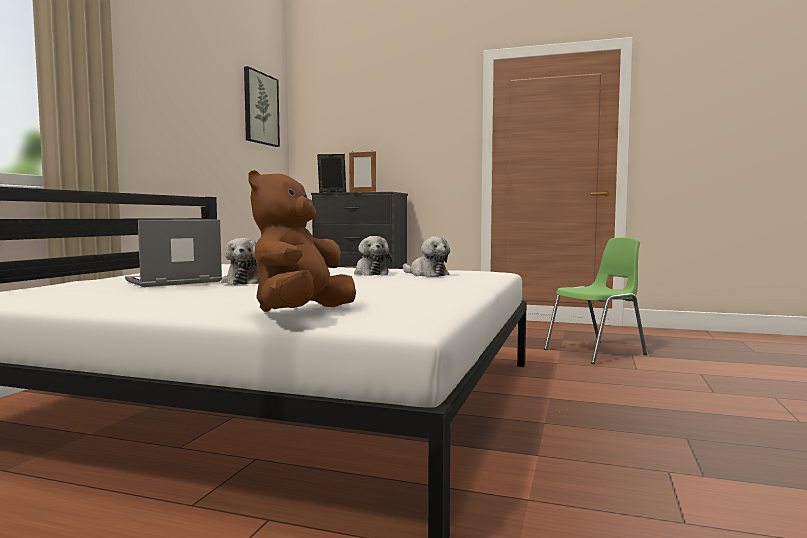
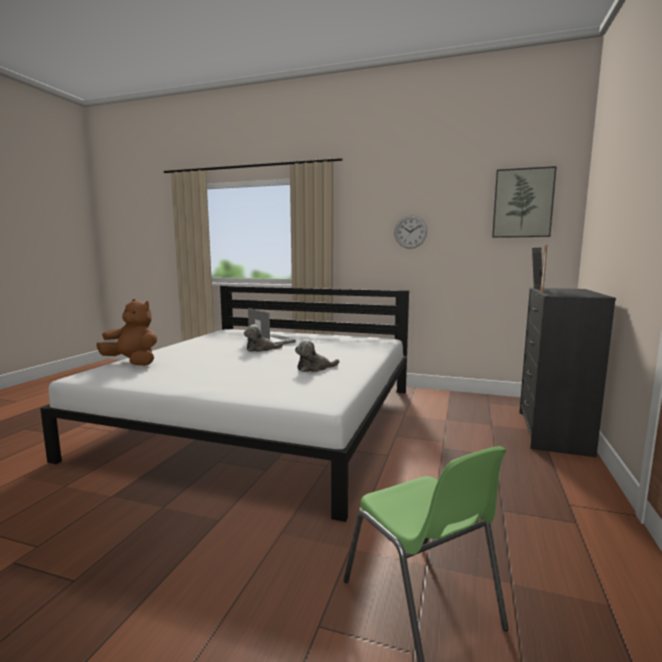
camera: 90 degrees right, 5 degrees up
plush toy [403,236,450,277] -> none
none -> wall clock [394,215,427,249]

